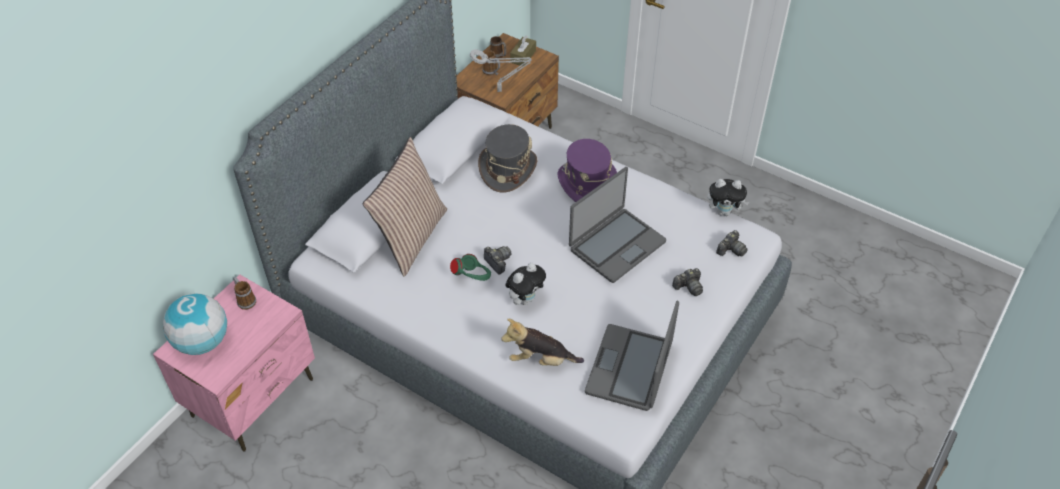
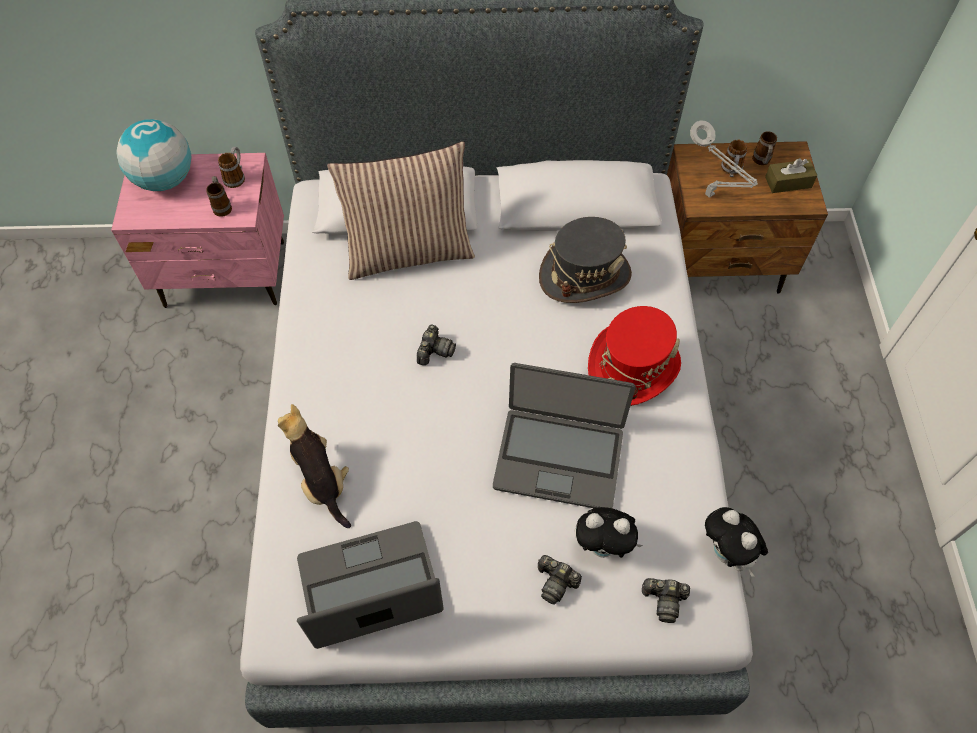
camera: 55 degrees right, 10 degrees up
green headphones [450,254,491,281] -> none
plush toy [505,263,546,305] -> plush toy moved to [574,507,643,558]
purple hat [558,139,617,202] -> red hat [588,306,681,406]
none -> mug [206,176,232,217]

